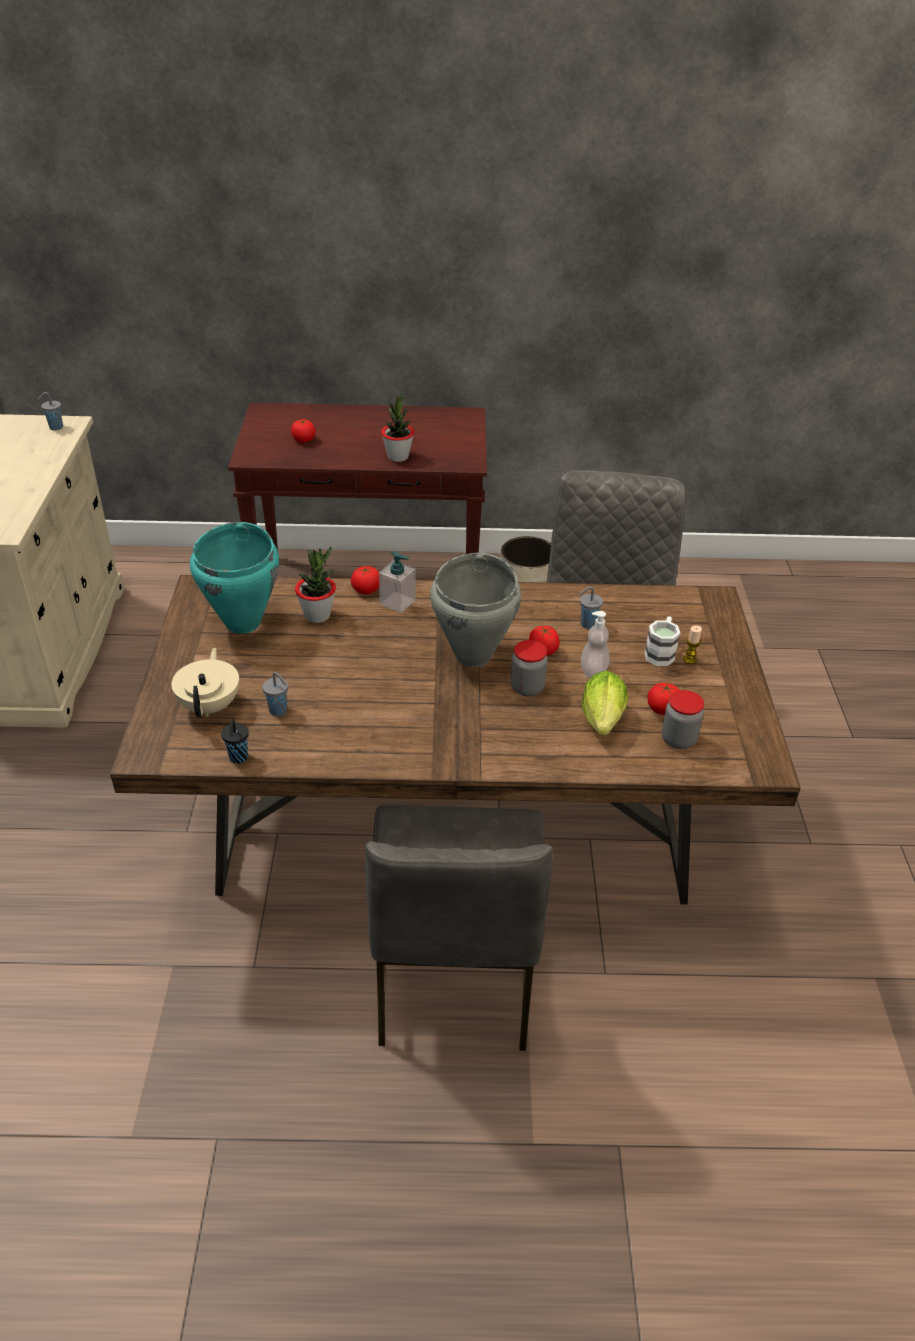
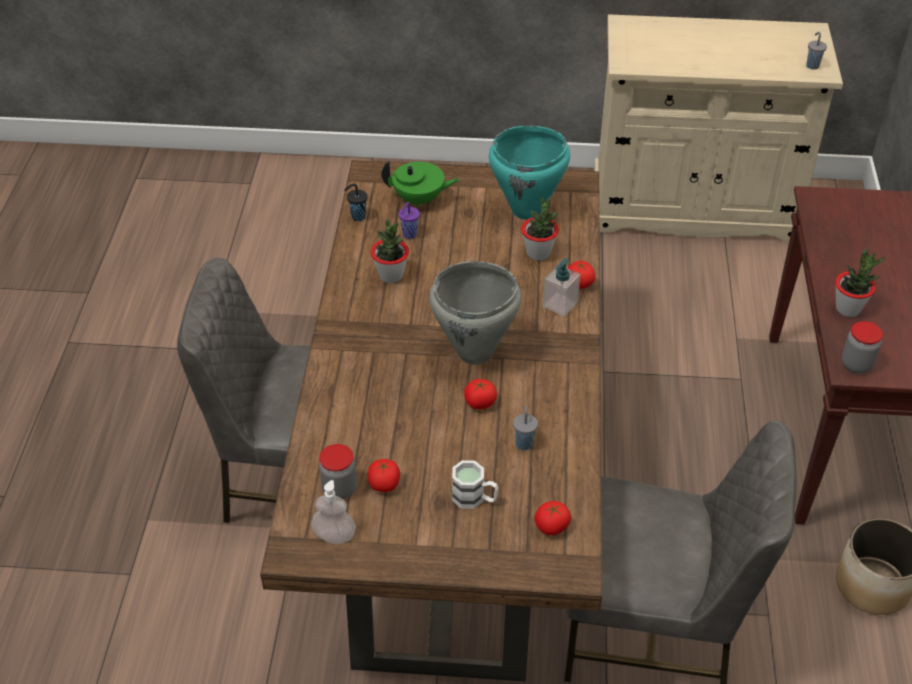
camera: 95 degrees right, 5 degrees up
beige teapot [171,648,239,718] -> green teapot [381,161,460,208]
grey cup [262,672,288,716] -> purple cup [399,202,420,239]
tomato [291,419,316,443] -> tomato moved to [534,501,571,535]
jar [511,640,548,696] -> jar moved to [842,321,883,373]
soap dispenser [581,611,610,678] -> soap dispenser moved to [311,480,356,544]
lettuce [582,671,628,736] -> none
candle [683,625,702,664] -> none
none -> potted plant [371,220,409,283]

